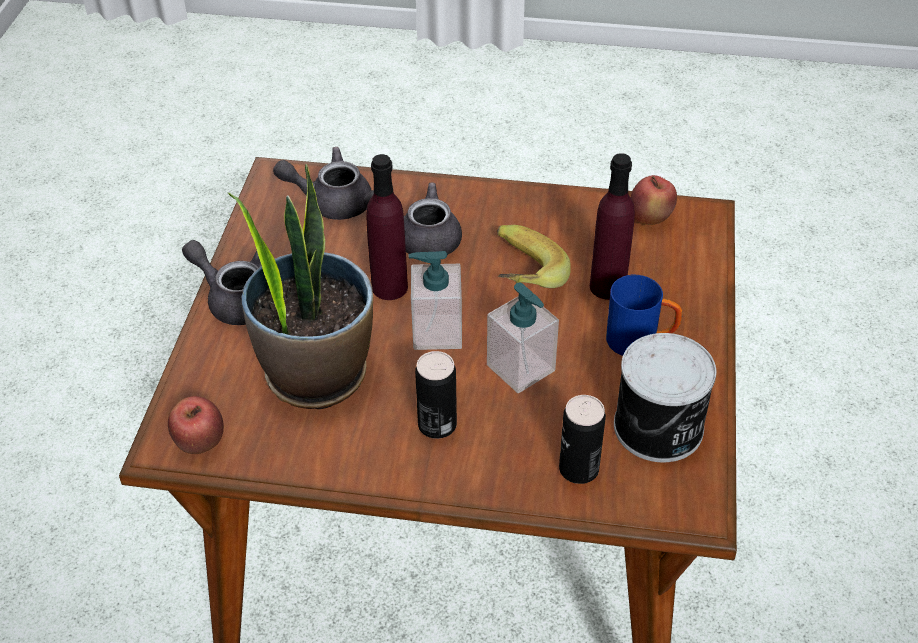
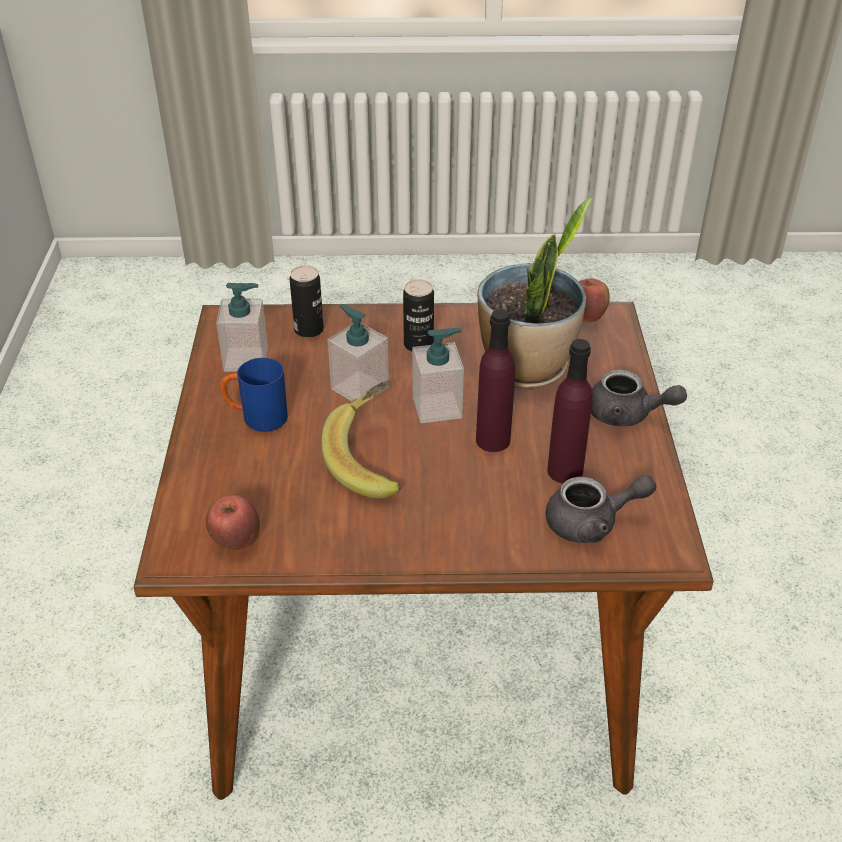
camera: 170 degrees right, 5 degrees down
grey teapot [363,182,462,255] -> none
purple bottle [590,153,635,300] -> purple bottle moved to [547,339,593,484]
can [614,333,716,462] -> soap dispenser [216,283,268,372]

